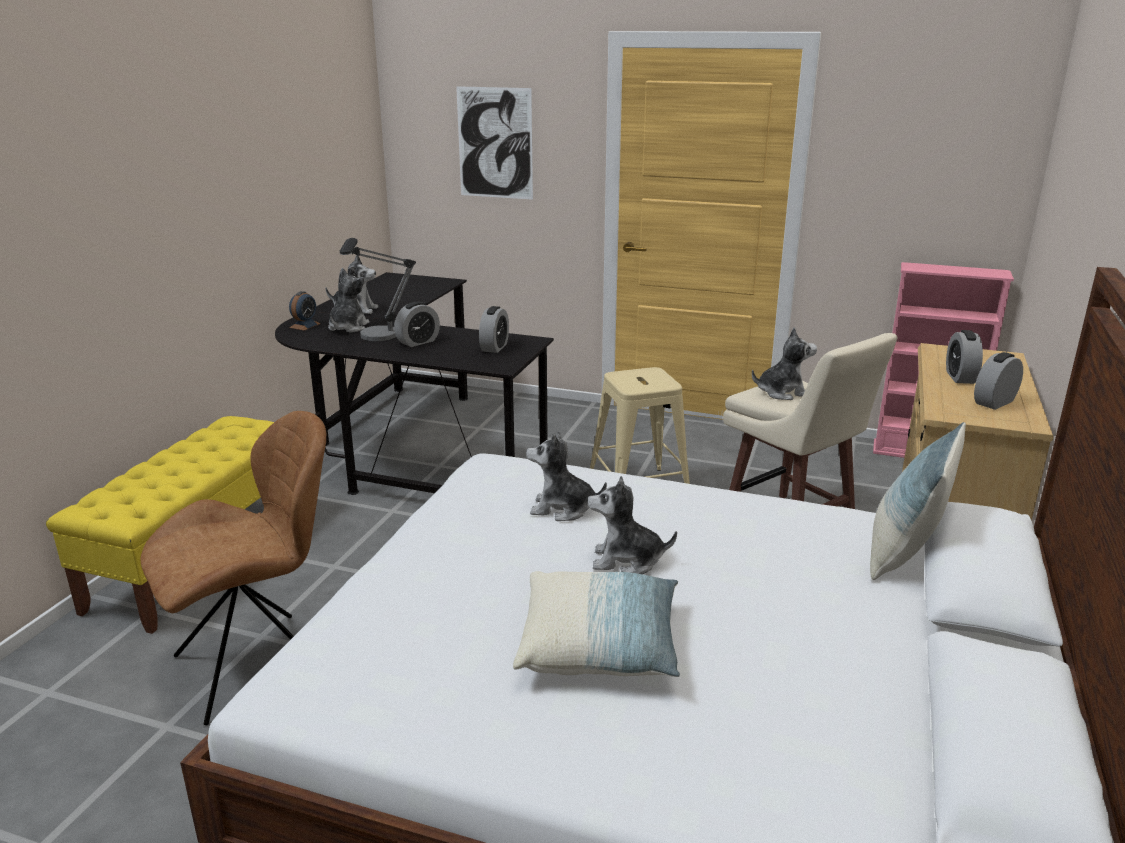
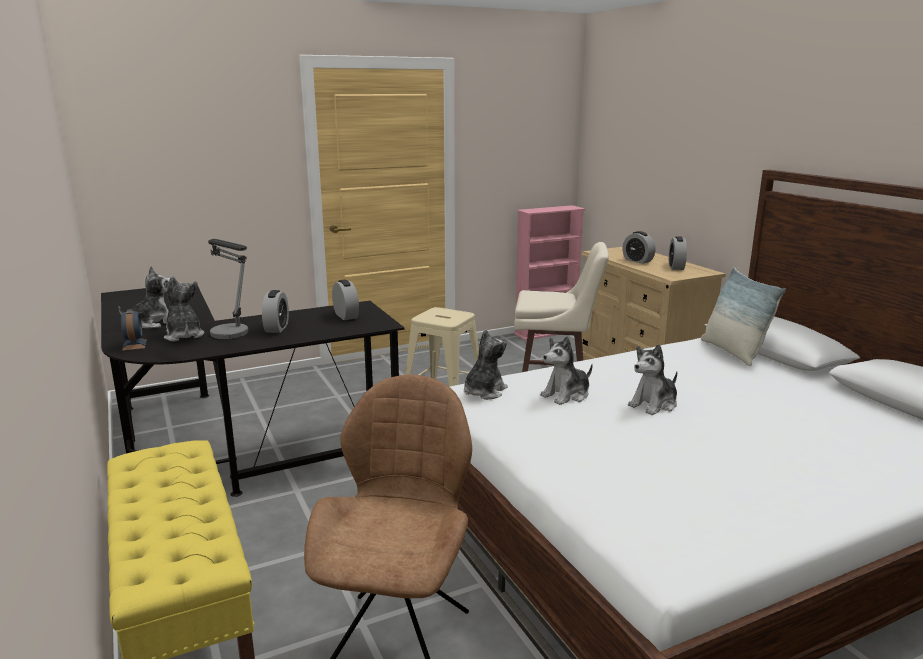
camera: 45 degrees left, 5 degrees down
picture [456,86,533,200] -> none
pillow [513,571,680,677] -> none
plush toy [752,328,817,400] -> plush toy moved to [464,329,508,400]

